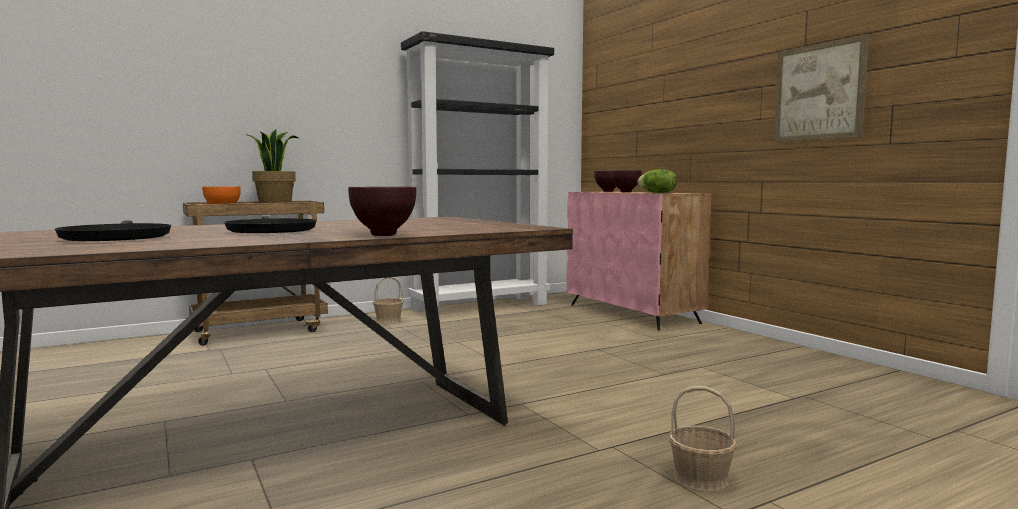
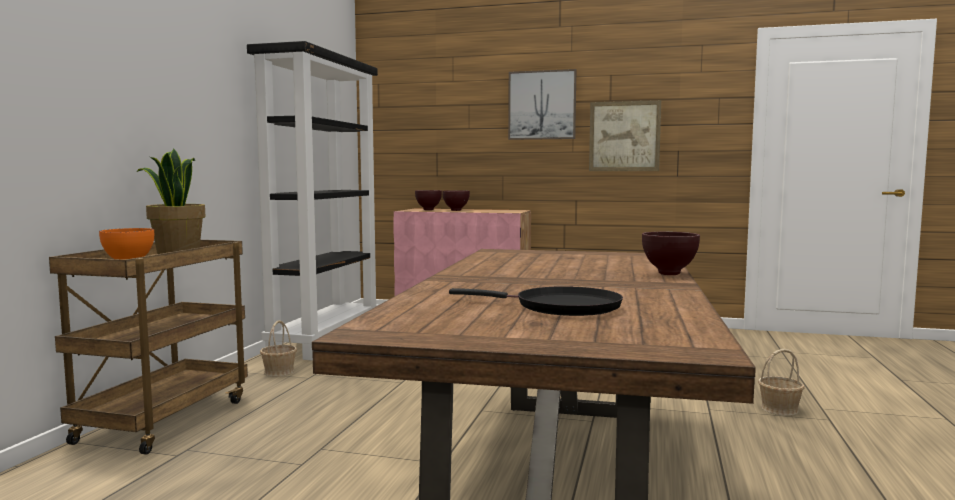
camera: 45 degrees left, 0 degrees up
black frying pan [224,216,317,233] -> none
lettuce [637,169,677,193] -> none
none -> picture [508,69,576,140]

